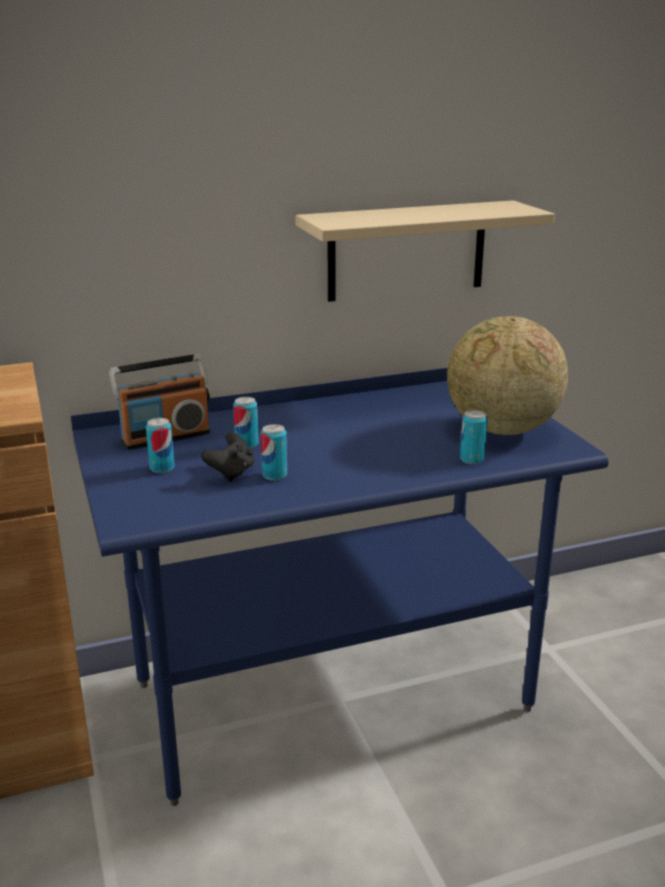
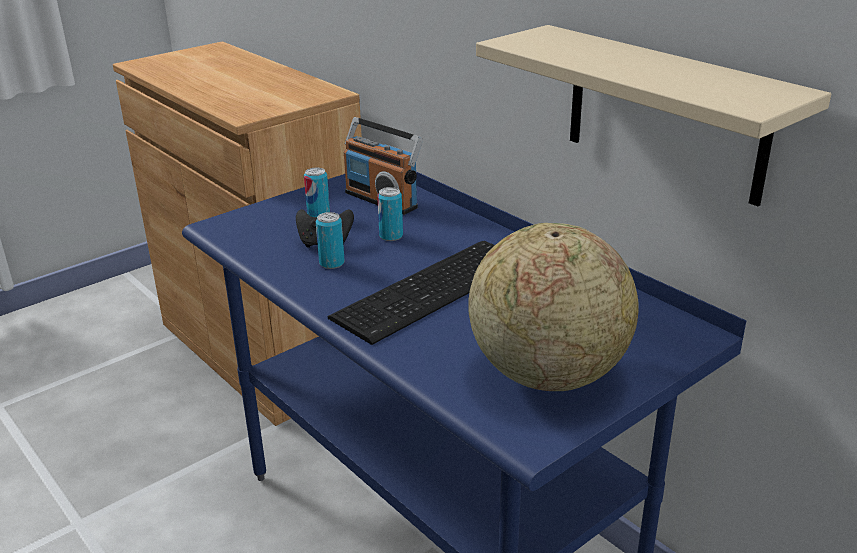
camera: 70 degrees right, 5 degrees up
can [460,410,487,464] -> none
none -> keyboard [328,241,495,345]

